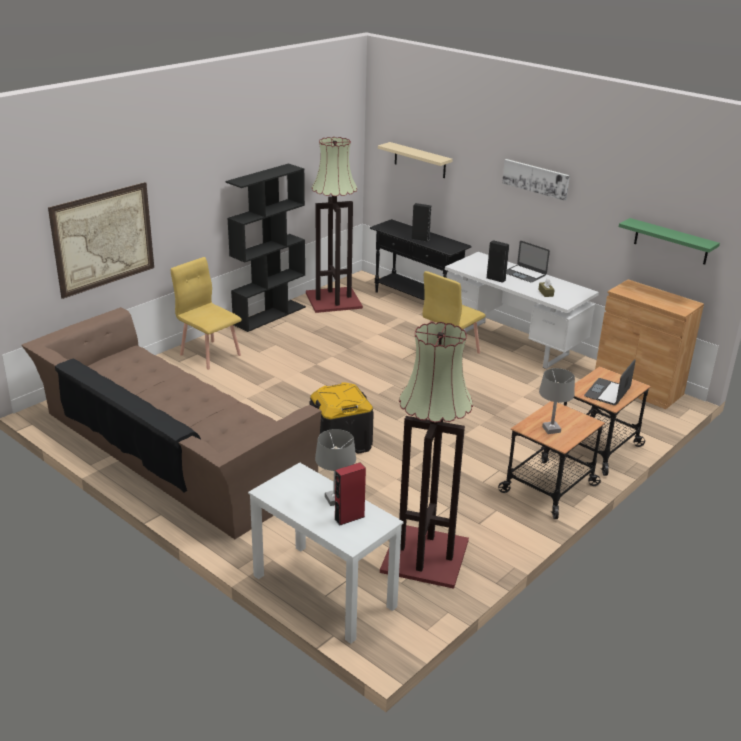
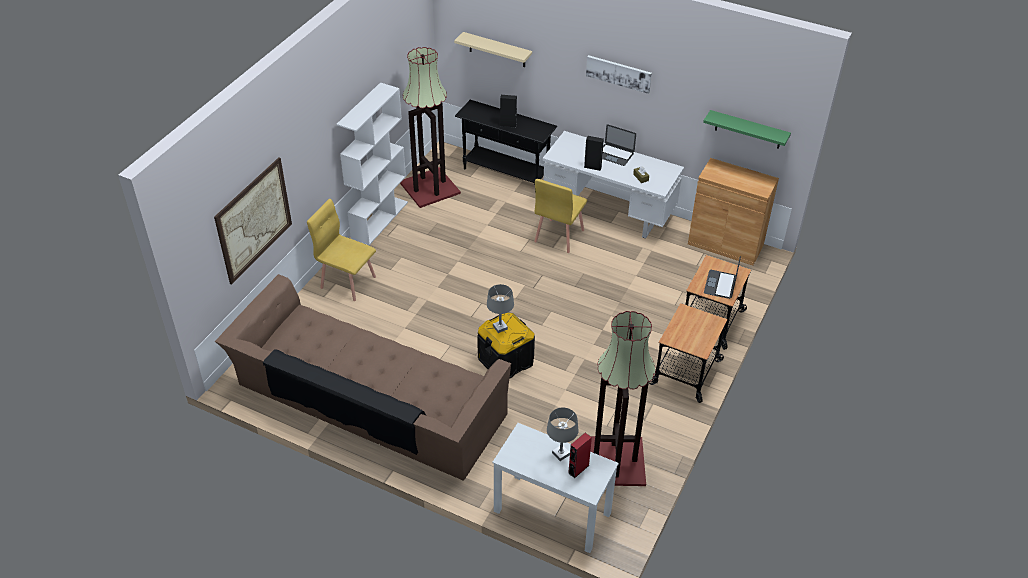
camera: 15 degrees left, 15 degrees up
black bookcase [226,164,306,332] -> white bookcase [336,82,408,245]
grey table lamp [539,368,575,434] -> grey table lamp moved to [487,284,514,333]

